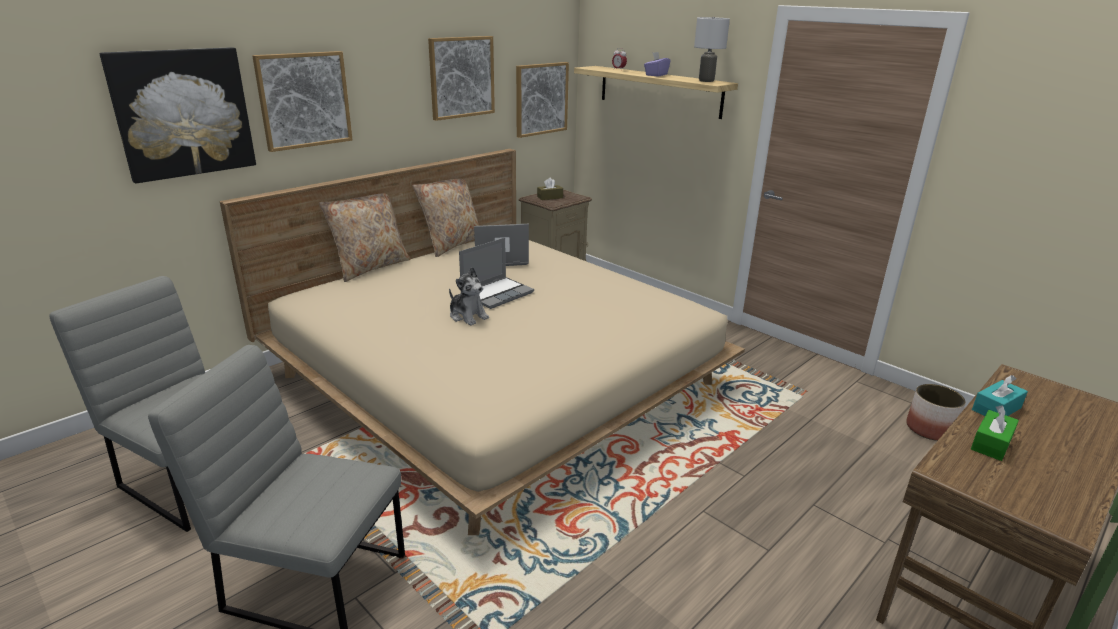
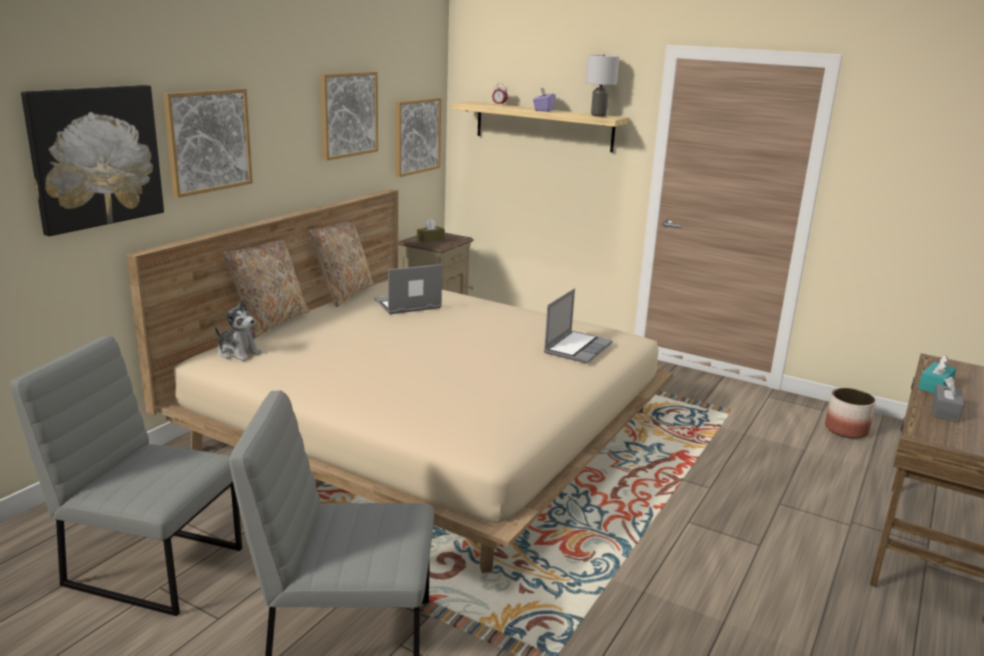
camera: 15 degrees left, 5 degrees down
plush toy [449,267,489,326] -> plush toy moved to [215,300,262,361]
laptop [459,238,534,309] -> laptop moved to [544,288,613,364]
green tissue box [971,405,1019,461] -> grey tissue box [932,377,964,422]

